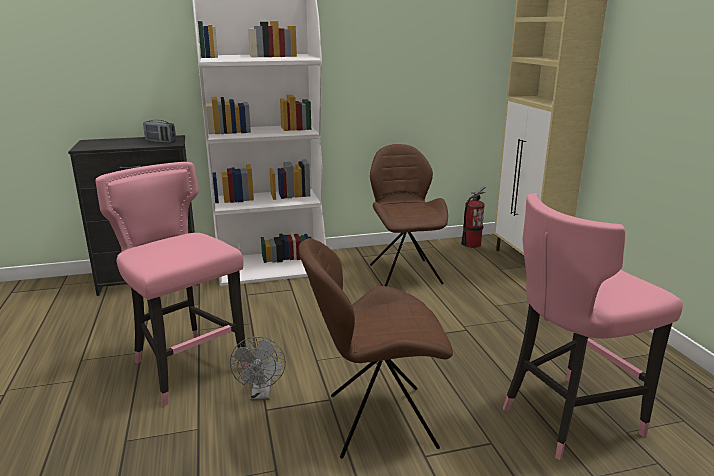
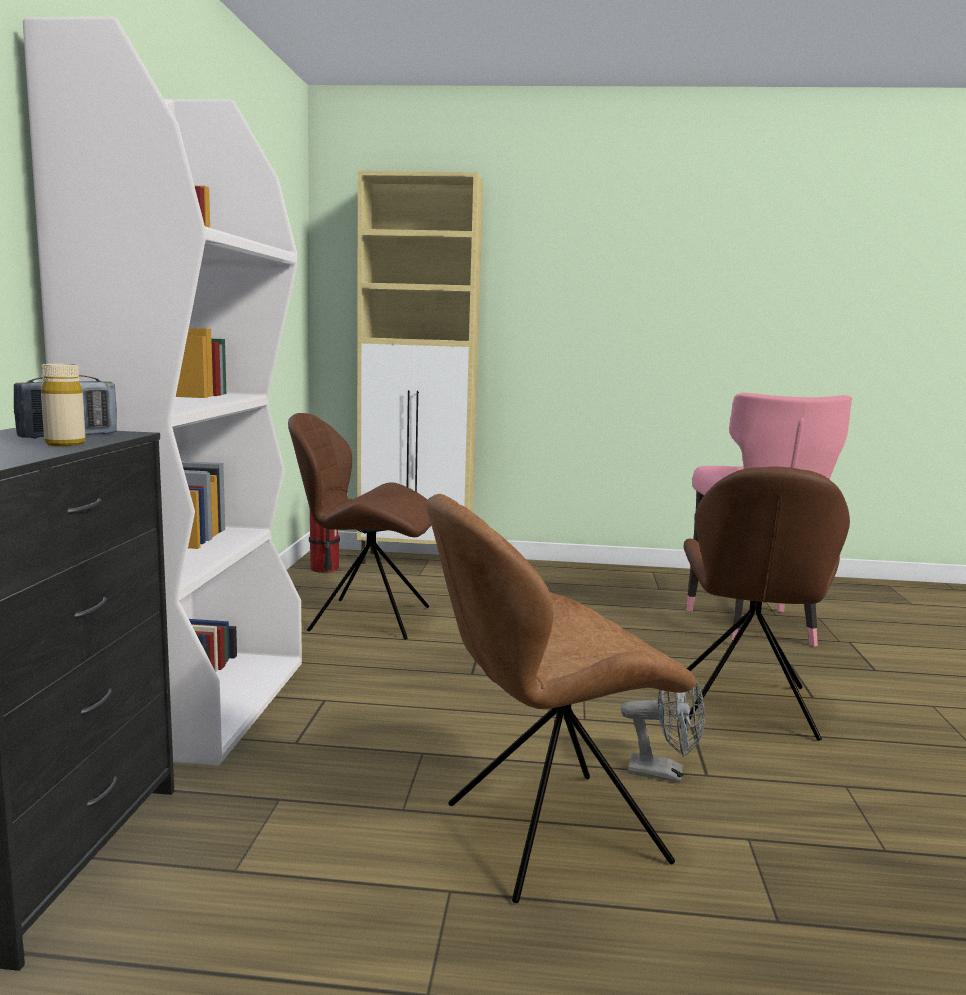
camera: 70 degrees left, 10 degrees down
pink stool [95,162,248,406] -> brown chair [426,494,696,903]
none -> beige bottle [41,364,85,446]

